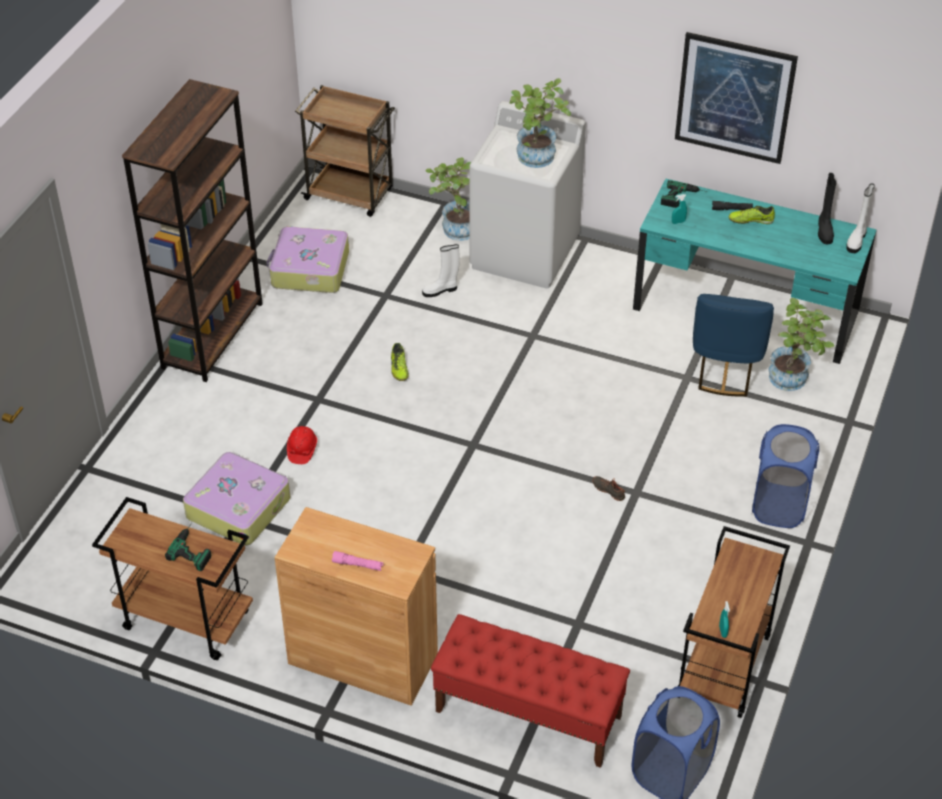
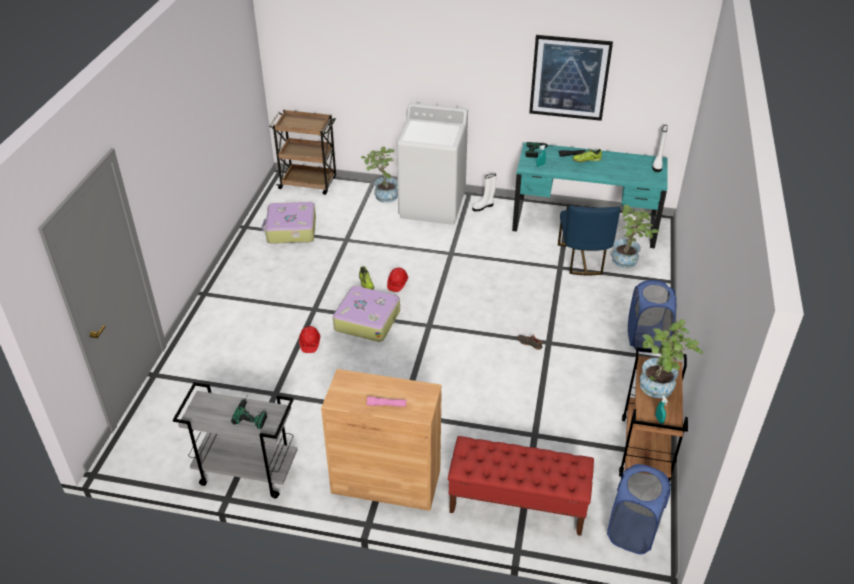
camera: 10 degrees left, 5 degrees down
brown cart [92,497,253,660] -> grey cart [173,382,297,499]
brown bookcase [122,79,263,382] -> none
suitcase [183,452,290,546] -> suitcase moved to [333,285,400,342]
white boot [422,244,460,297] -> white boot moved to [472,173,496,212]
potted plant [509,78,571,168] -> potted plant moved to [640,319,703,398]
black boot [818,173,836,244] -> none
none -> red hard hat [387,268,408,292]

